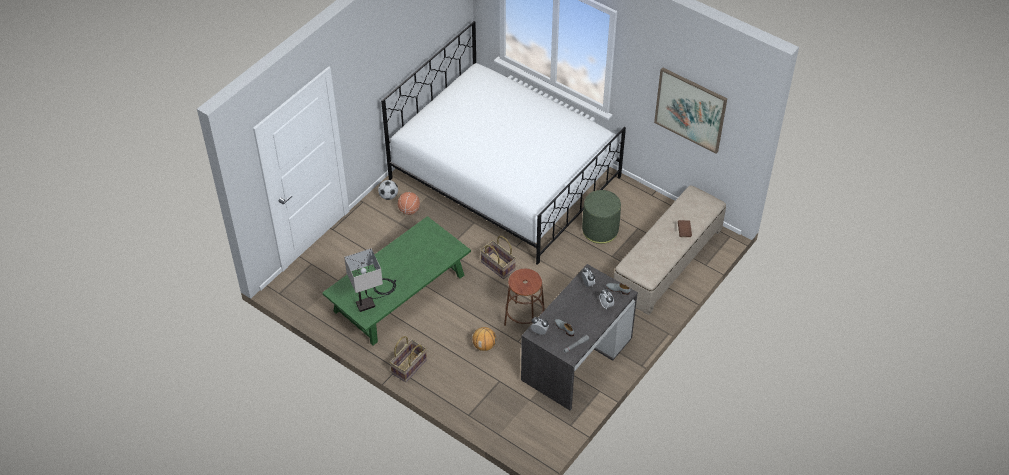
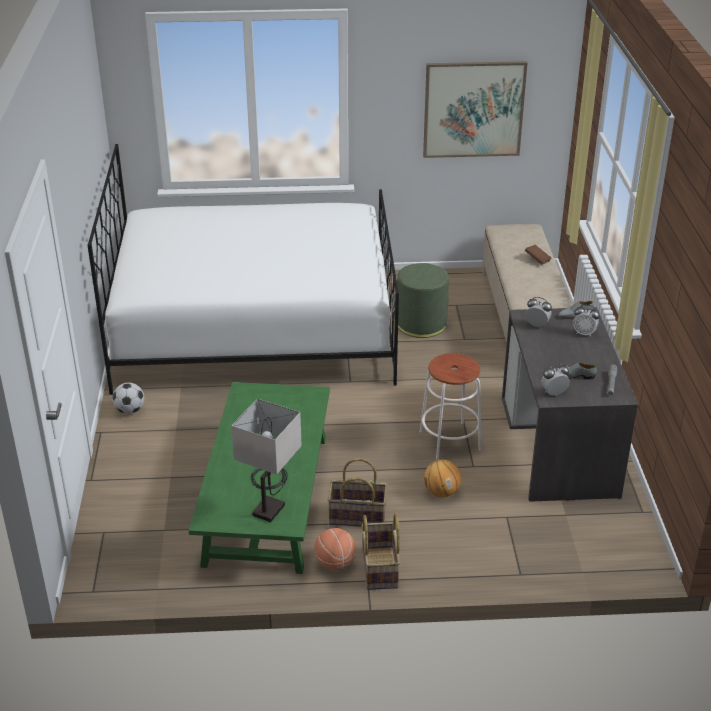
camera: 40 degrees left, 15 degrees down
basketball [398,192,420,215] -> basketball moved to [315,528,356,571]
basket [480,236,516,279] -> basket moved to [328,458,387,527]
brown stool [504,269,545,326] -> white stool [419,353,481,460]

